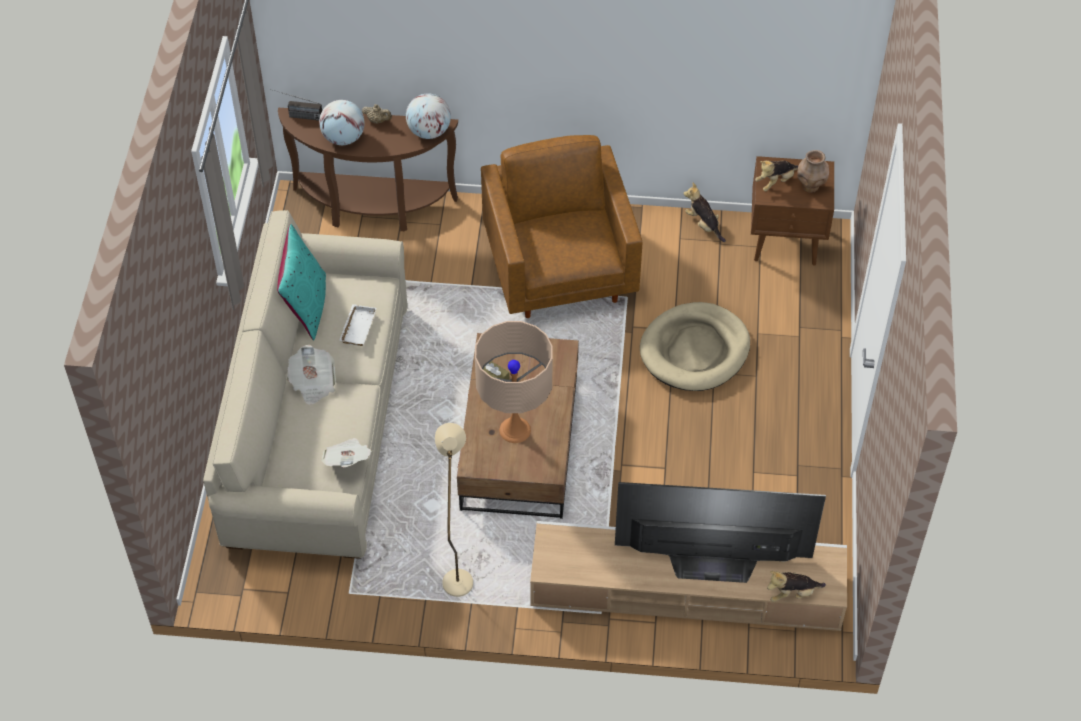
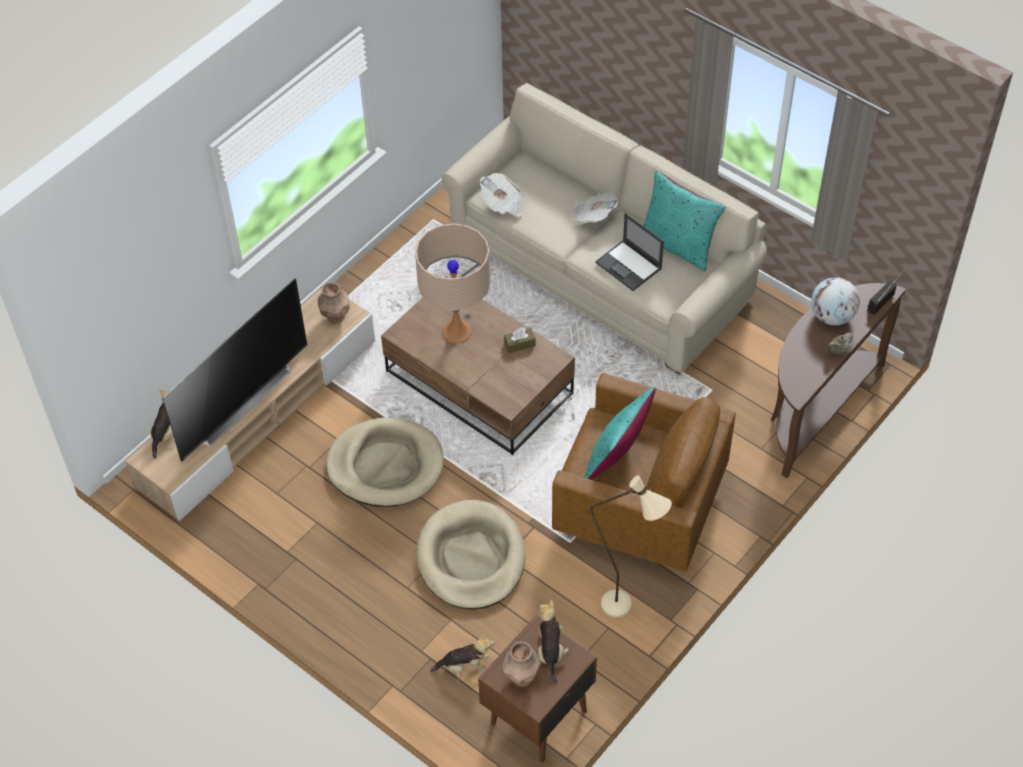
camera: 125 degrees right, 0 degrees up
white tray [339,304,376,346] -> laptop [595,213,664,291]
globe [406,93,451,139] -> none
beige floor lamp [435,423,473,597] -> beige floor lamp moved to [590,475,672,618]
plush toy [683,183,726,242] -> plush toy moved to [430,634,495,678]
none -> brown vase [318,282,350,323]
none -> beige dog bed [326,417,444,507]
none -> turquoise pillow [584,387,656,480]

